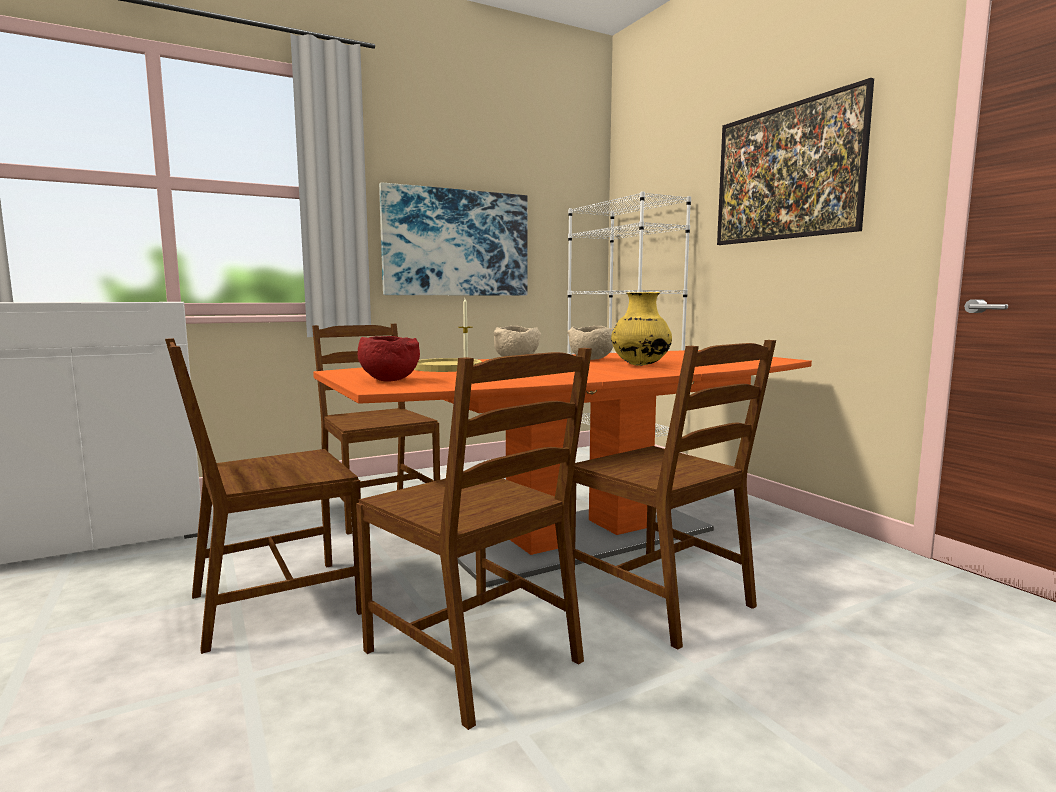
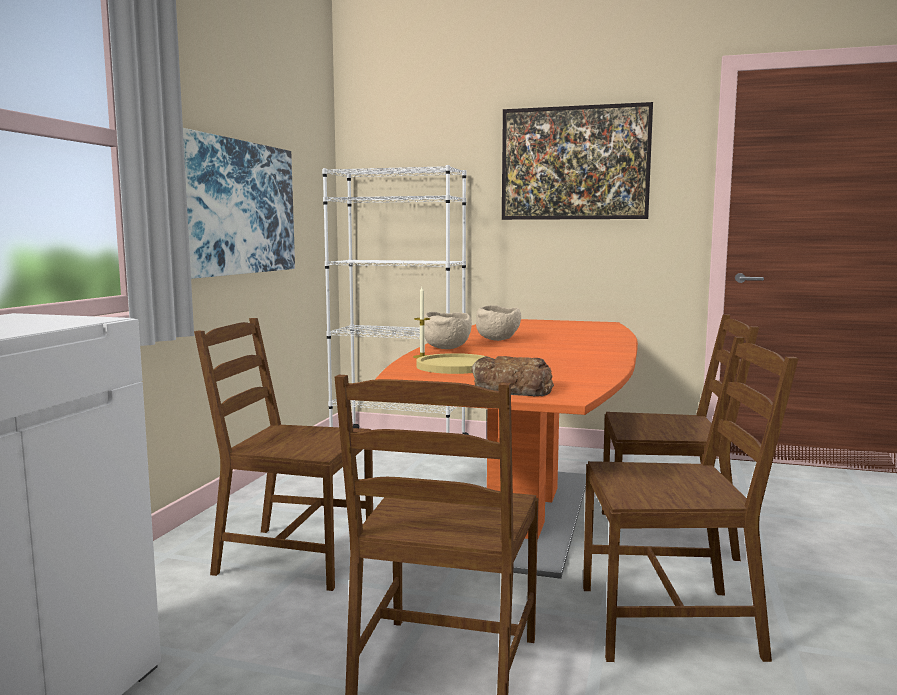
camera: 45 degrees left, 0 degrees up
red bowl [358,336,420,382] -> bread [471,356,554,396]
yellow vase [611,292,672,366] -> none

